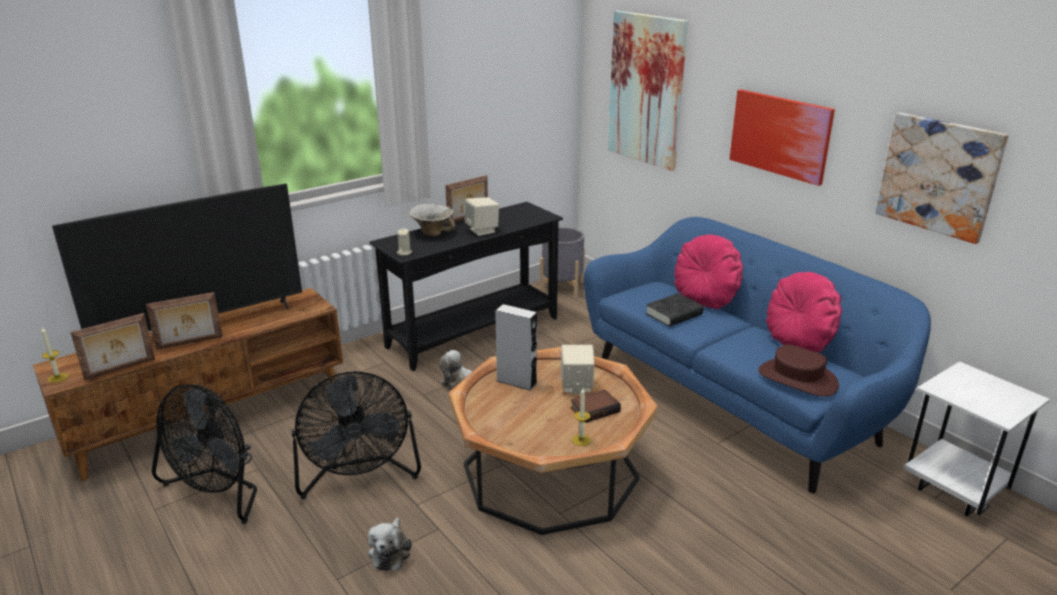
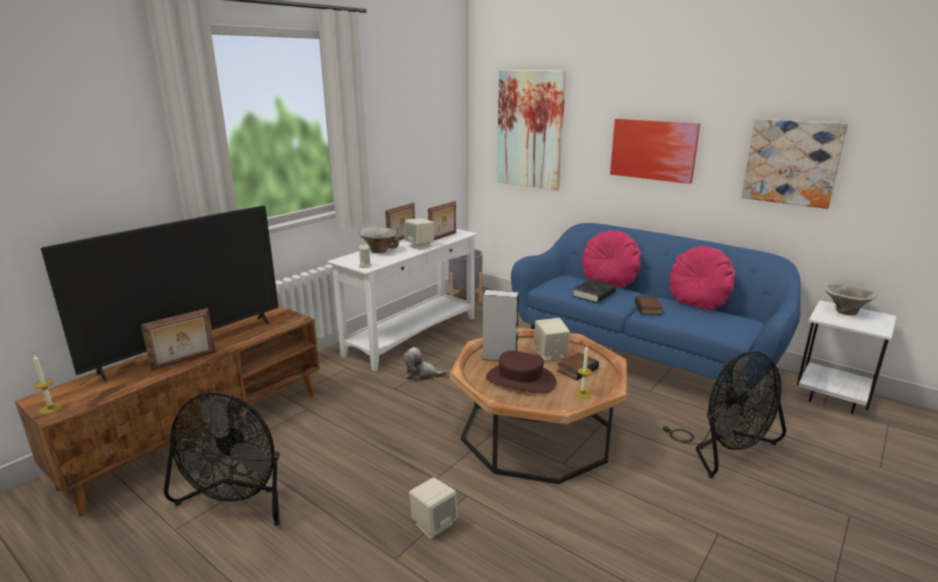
camera: 15 degrees left, 5 degrees down
picture frame [70,313,155,380] -> picture frame moved to [428,201,456,240]
black fan [291,371,421,499] -> black fan moved to [663,352,786,478]
plush toy [368,518,412,570] -> beige speaker [409,477,458,539]
black console table [369,202,563,371] -> white console table [328,229,478,372]
brown hat [758,345,839,397] -> brown hat moved to [486,351,557,393]
none -> book [635,296,663,315]
none -> bowl [824,284,878,315]

